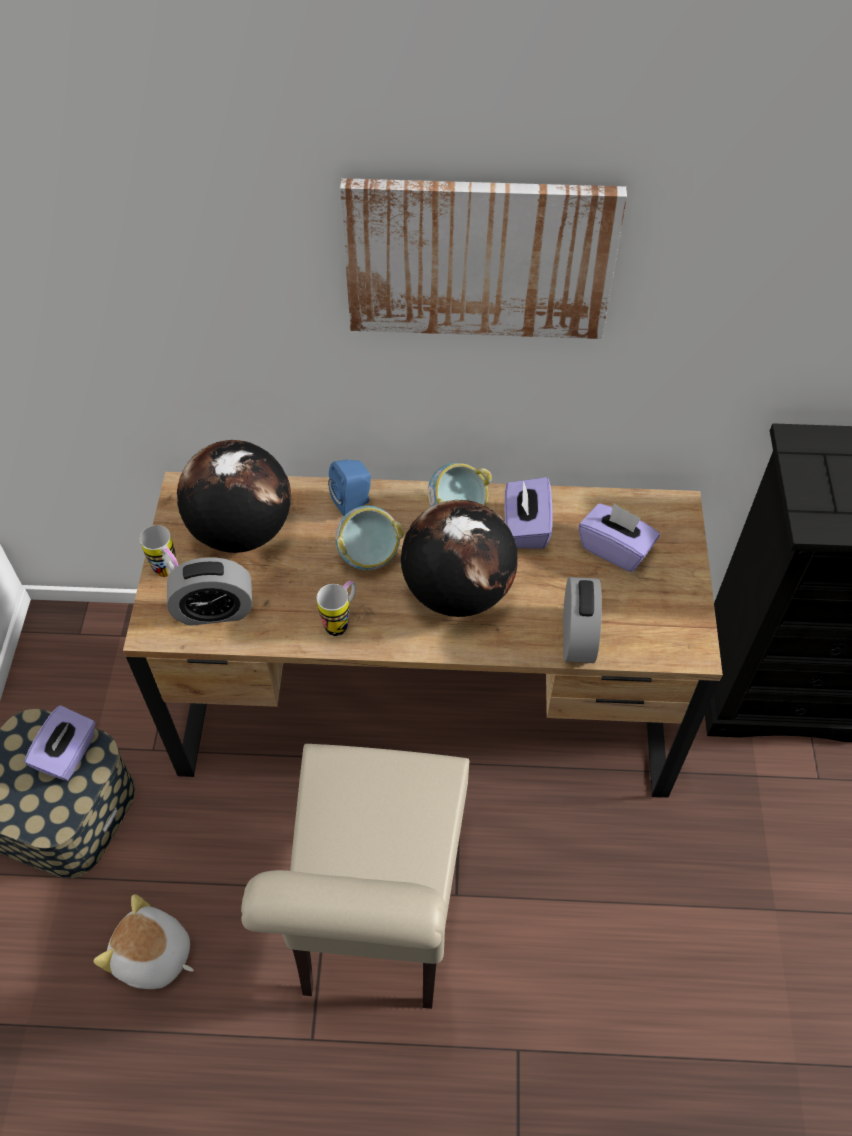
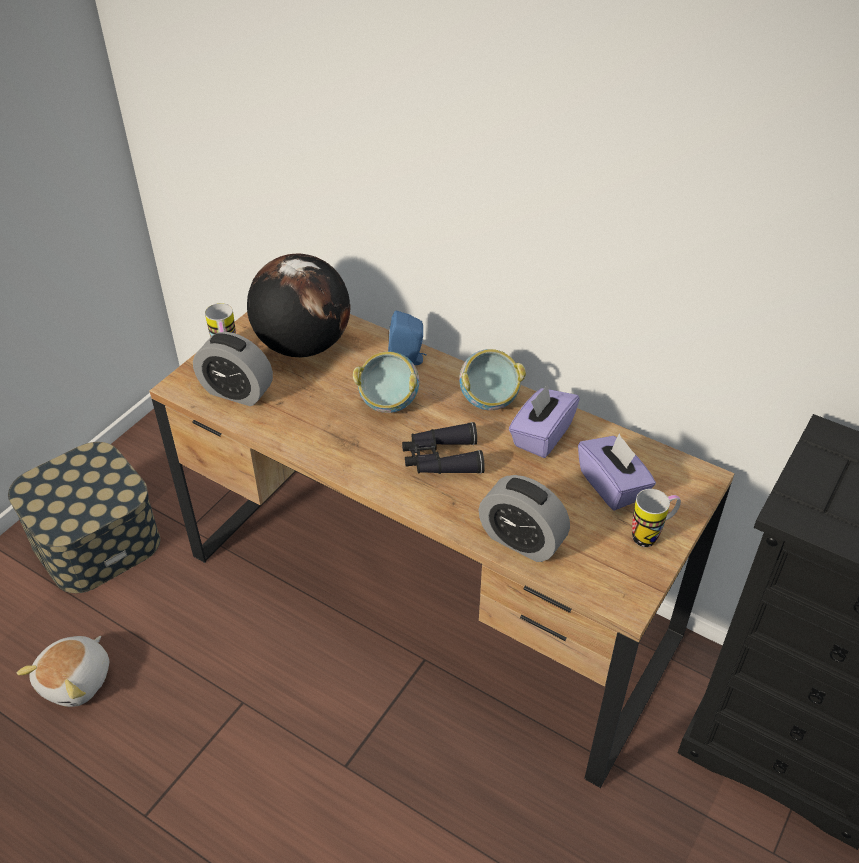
camera: 30 degrees right, 10 degrees down
purple tissue box [24,705,95,781] -> none
plush toy [93,894,194,989] -> plush toy turned 120 degrees counterclockwise [17,636,109,707]
beige chair [241,744,469,1009] -> none
mug [317,581,356,636] -> mug moved to [632,489,681,547]
picture [340,178,627,339] -> none
globe [401,500,518,617] -> black binoculars [402,422,485,474]
alarm clock [563,577,602,663] -> alarm clock turned 90 degrees clockwise [479,475,570,562]

